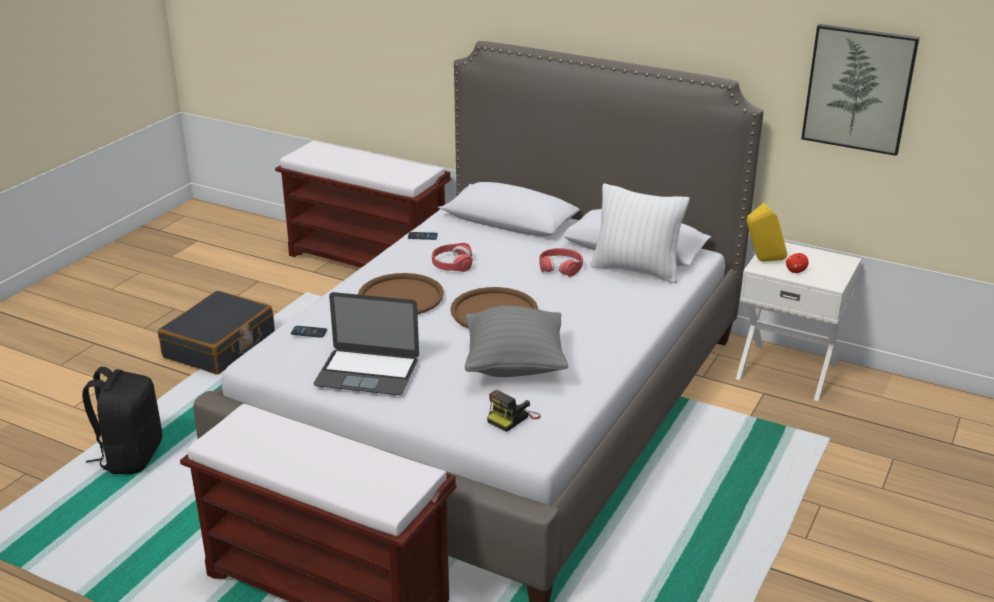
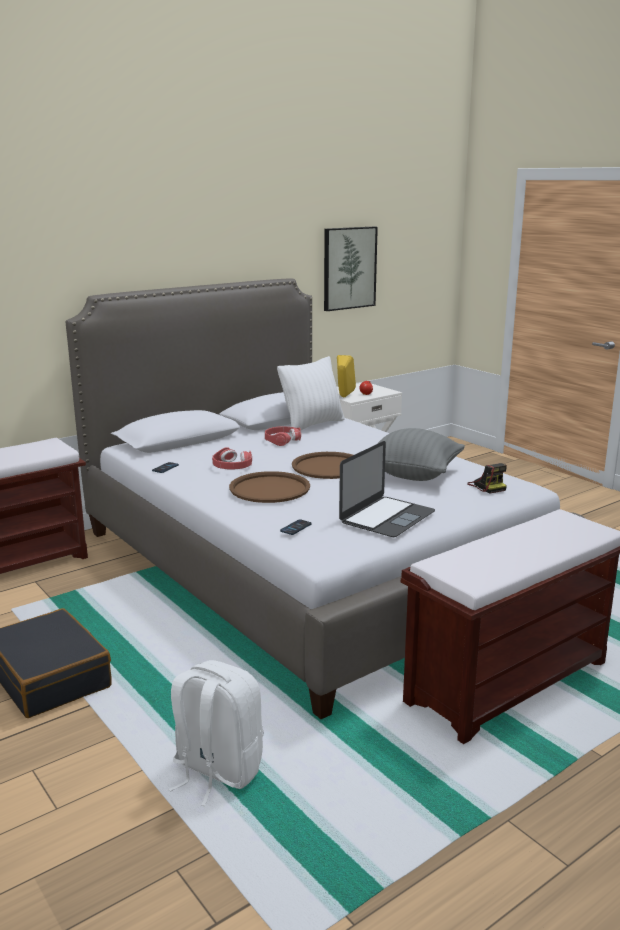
camera: 65 degrees left, 10 degrees down
black backpack [82,367,162,474] -> white backpack [168,660,263,806]

